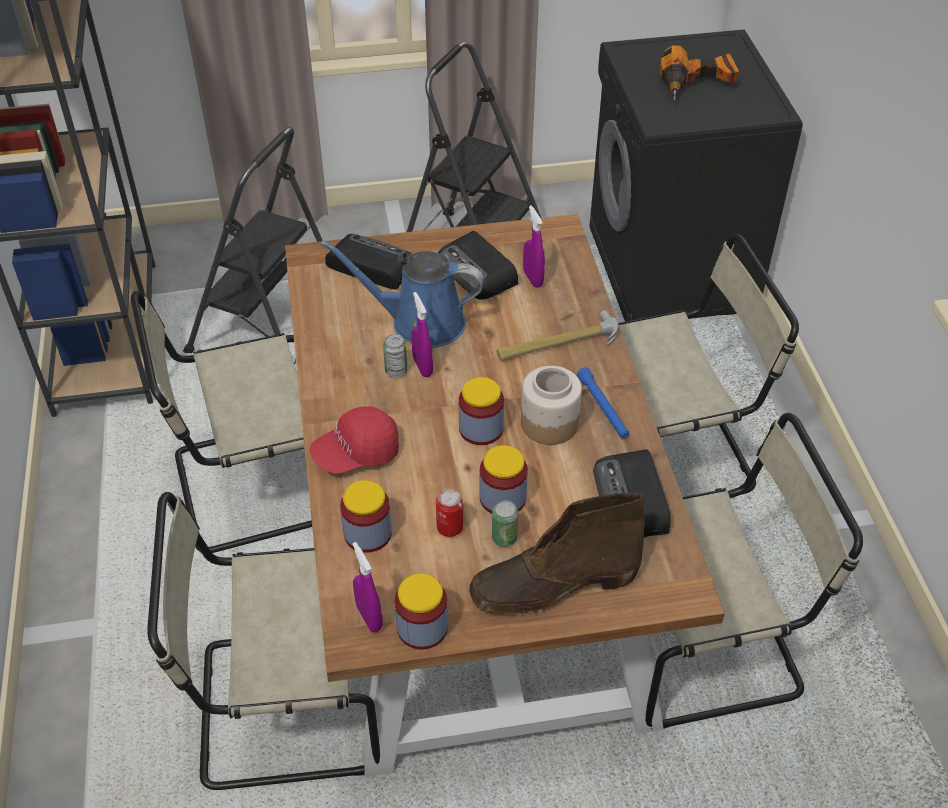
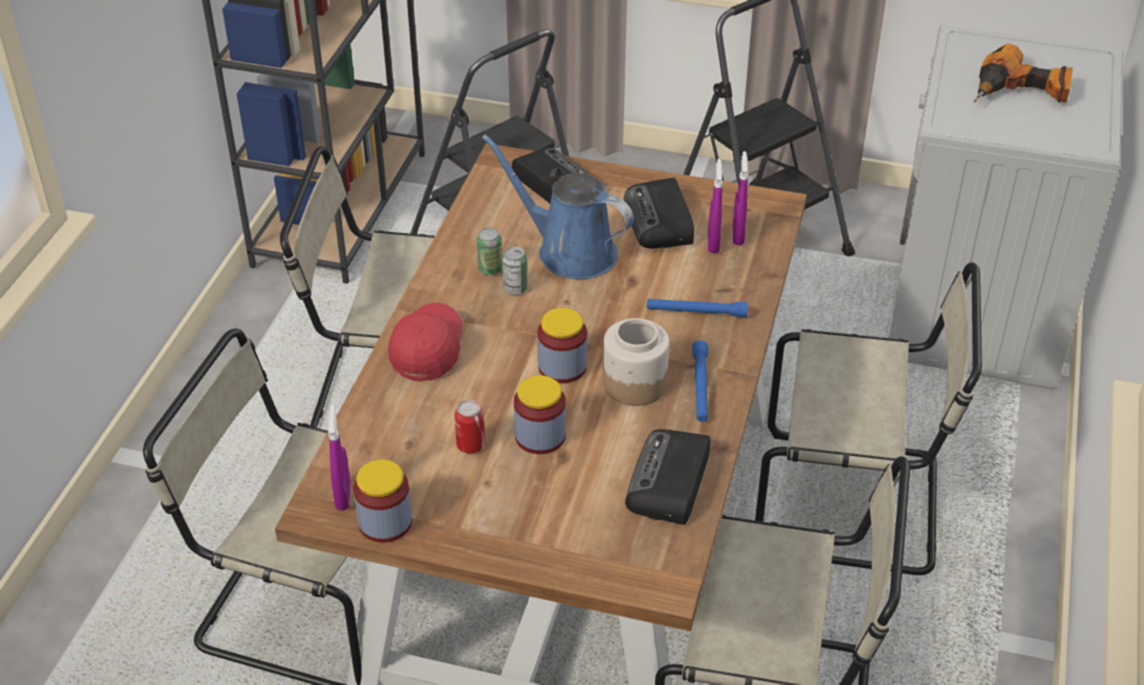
camera: 25 degrees right, 5 degrees down
red cap [310,406,399,474] -> red cap turned 105 degrees clockwise [388,303,462,382]
jar [340,480,392,553] -> none
purple spray bottle [411,292,433,377] -> purple spray bottle moved to [732,151,748,245]
brown boot [469,493,645,616] -> none
can [492,500,518,547] -> can moved to [477,228,502,276]
hammer [497,310,618,361] -> blue flashlight [647,299,748,317]
black washing machine [589,29,803,322] -> white washing machine [889,25,1123,390]

